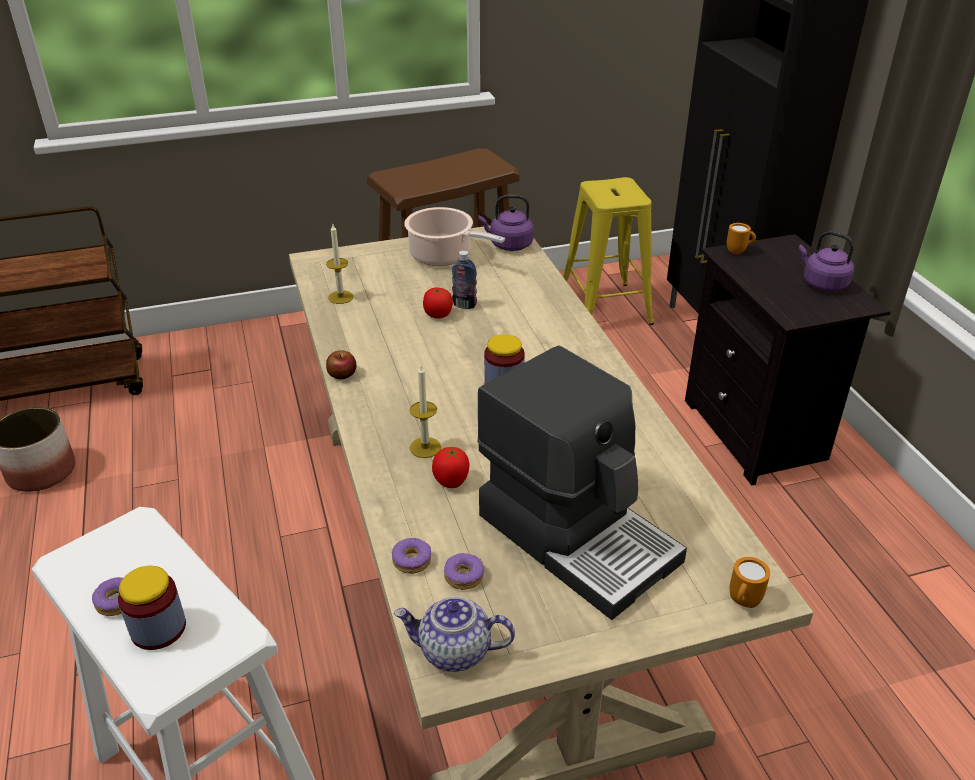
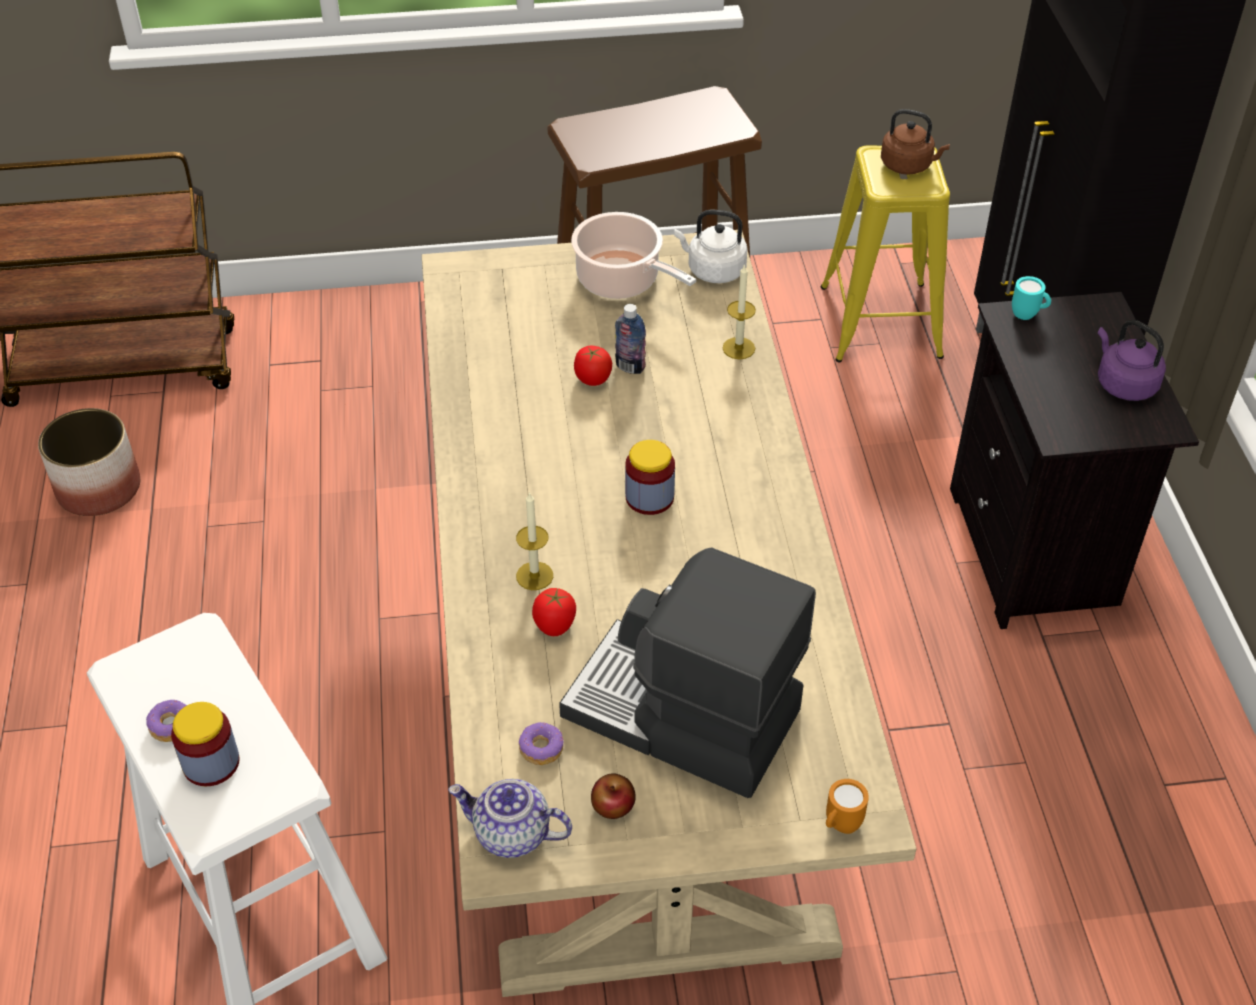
camera: 10 degrees right, 10 degrees up
candle [326,224,354,304] -> candle moved to [723,264,756,359]
apple [326,350,357,379] -> apple moved to [591,774,636,819]
donut [392,538,431,574] -> none
coffee machine [477,345,687,620] -> coffee machine turned 150 degrees clockwise [559,547,816,798]
purple kettle [478,195,534,251] -> white kettle [674,209,748,283]
orange mug [727,223,756,254] -> turquoise mug [1012,276,1051,320]
none -> brown kettle [881,109,950,175]

